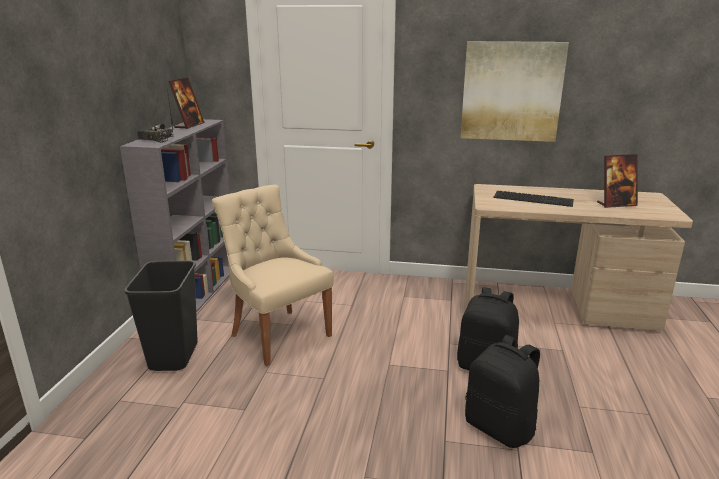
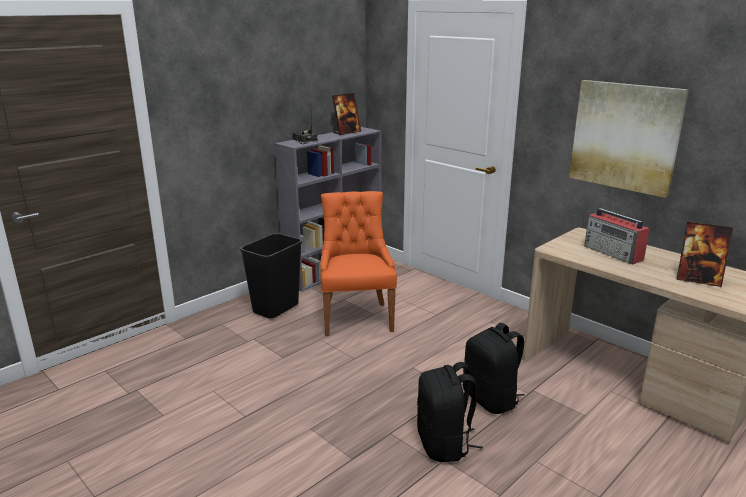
camera: 35 degrees right, 0 degrees up
beige chair [212,185,334,366] -> orange chair [320,191,397,336]
keyboard [493,191,574,207] -> radio [584,208,650,264]

